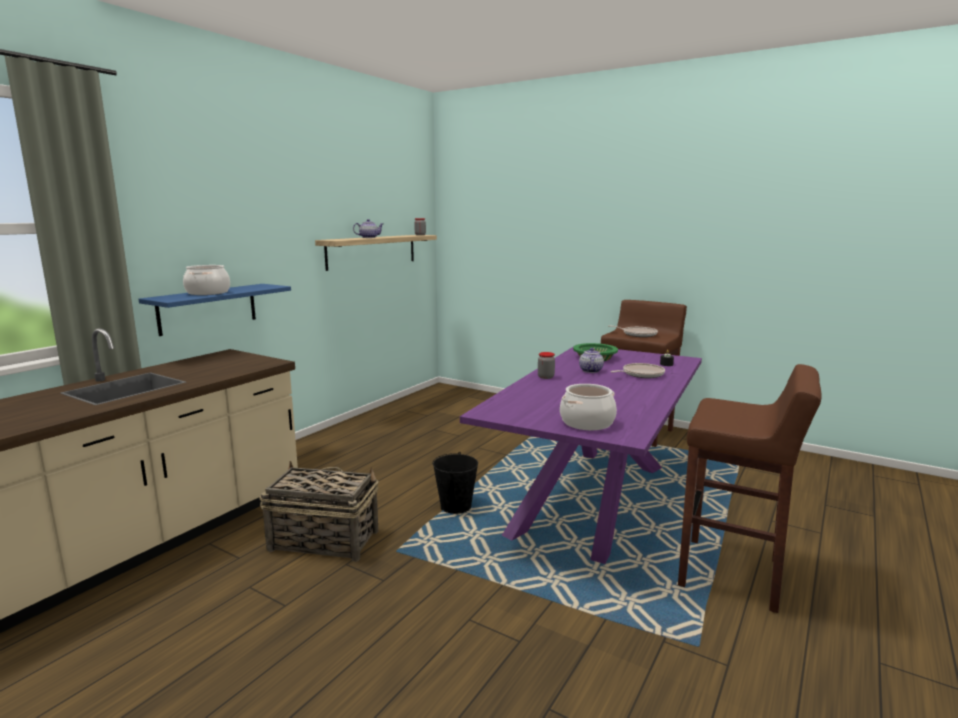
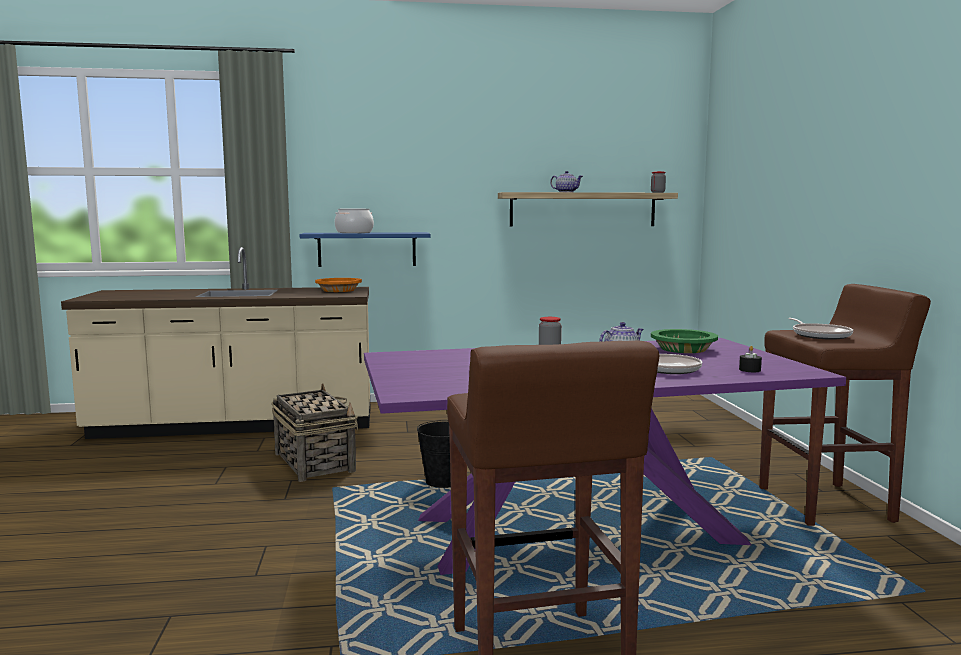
camera: 50 degrees right, 5 degrees down
cooking pot [560,384,617,430] -> none
none -> orange bowl [315,278,362,292]

